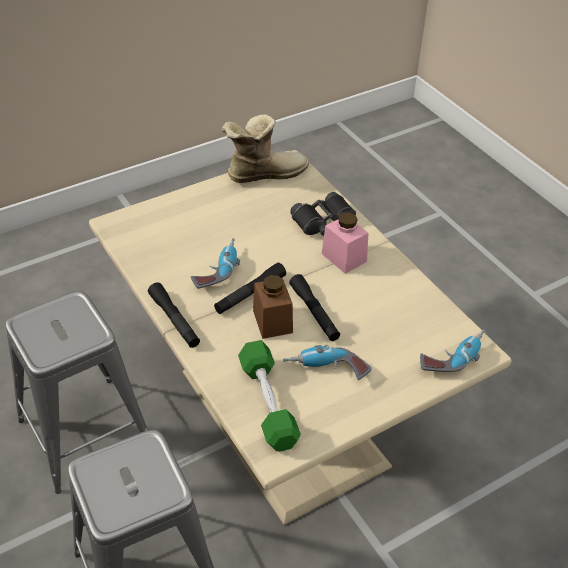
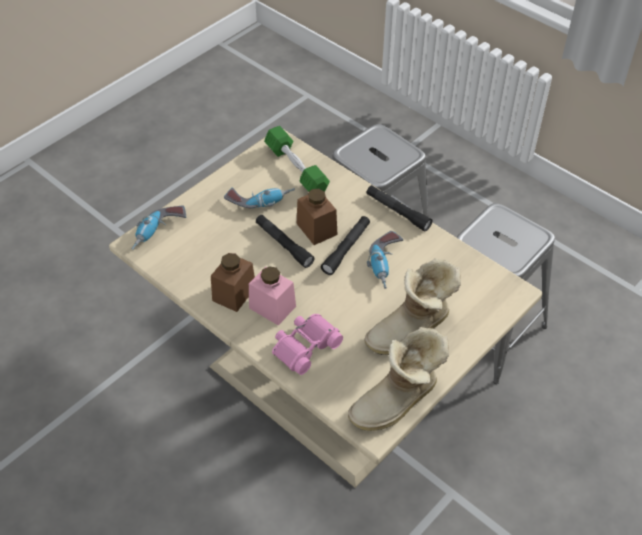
camera: 165 degrees right, 5 degrees up
black binoculars [290,192,356,236] -> pink binoculars [272,314,343,375]
none -> brown jar [211,253,255,312]
none -> boot [365,258,461,355]

